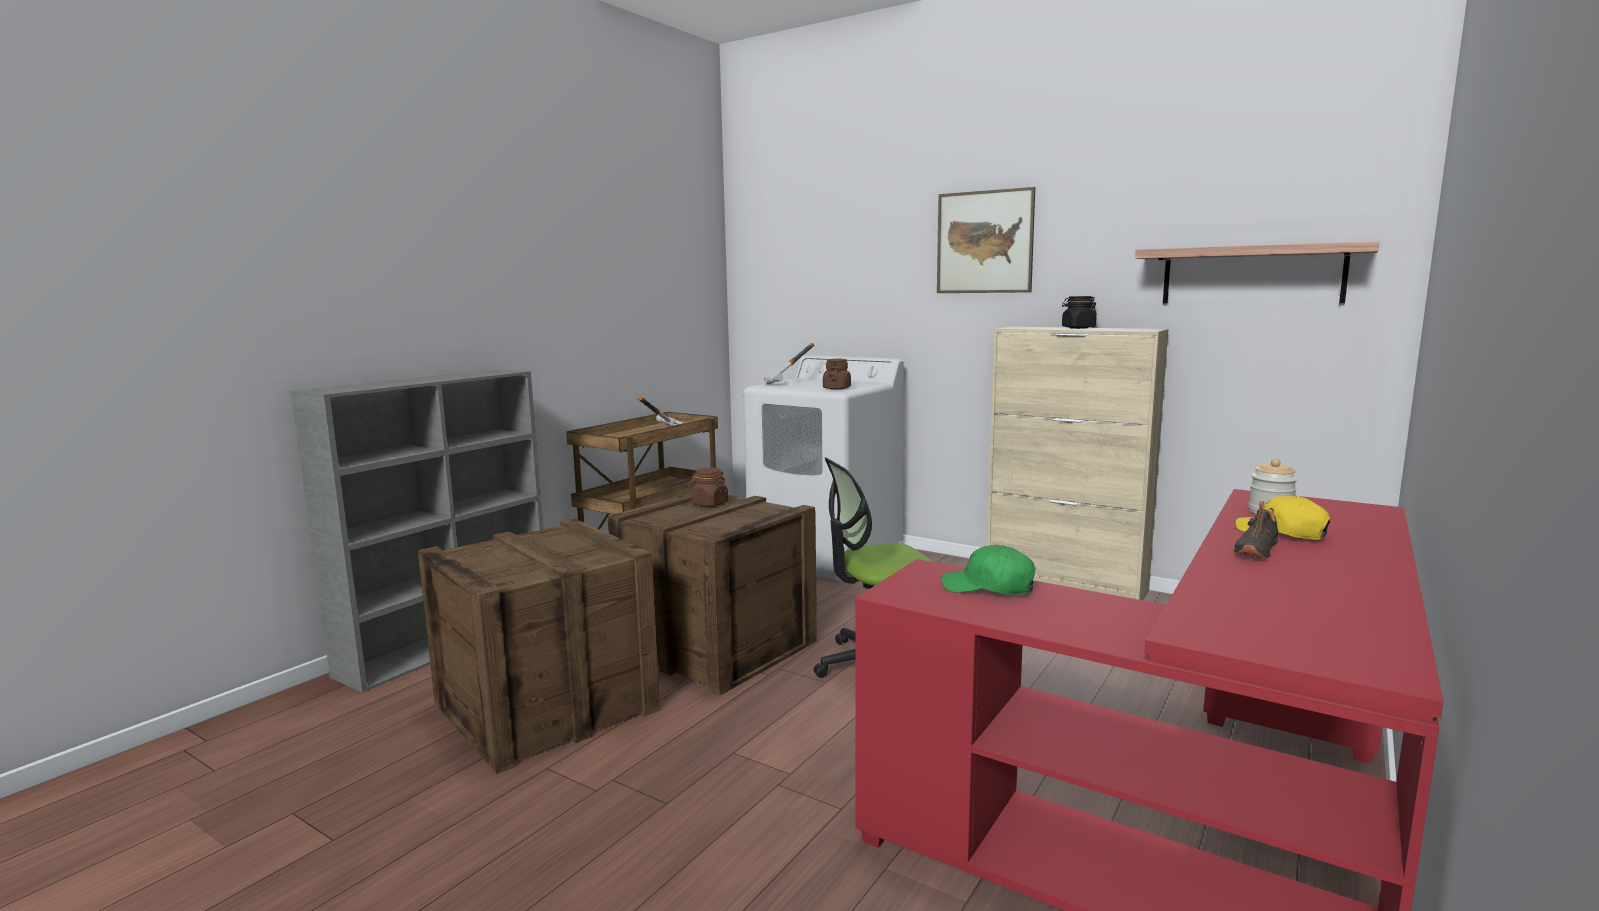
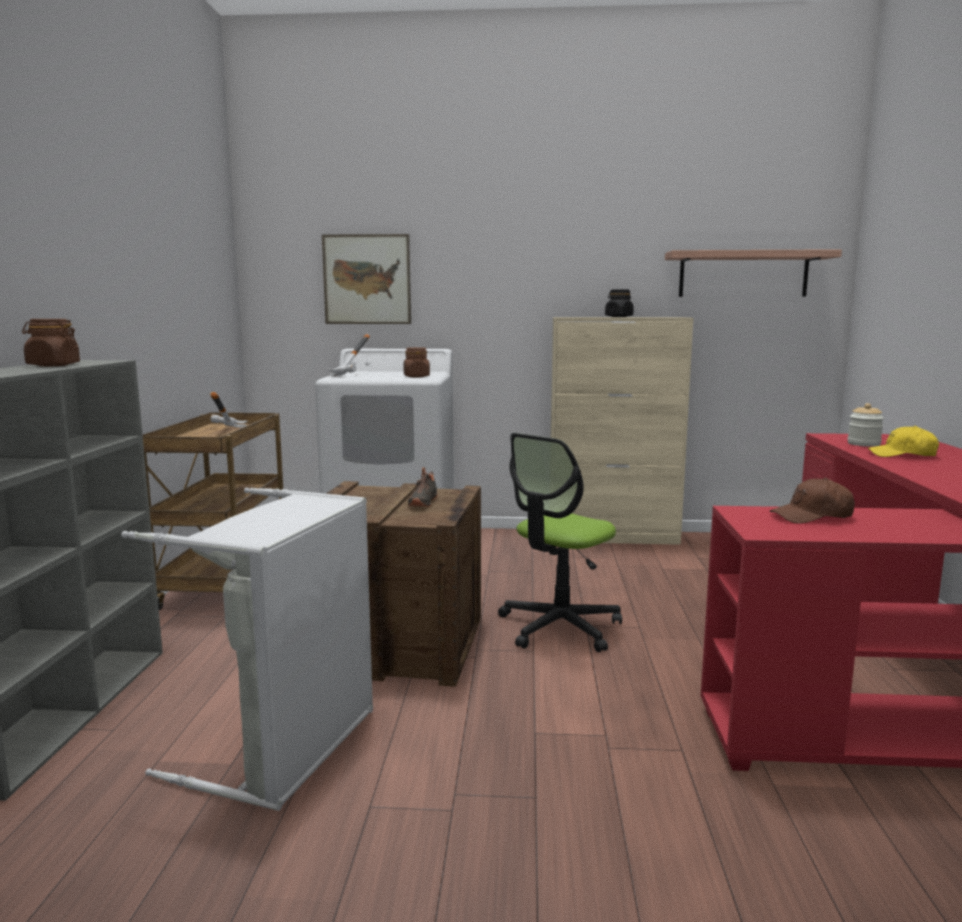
camera: 30 degrees left, 0 degrees up
crate [418,518,660,774] -> grey laundry basket [121,488,373,811]
brown jar [691,467,728,506] -> brown jar moved to [22,319,80,366]
picture [937,187,1035,293] -> picture moved to [322,234,411,324]
green cap [941,545,1036,595] -> brown cap [770,478,855,524]
black shoe [1234,501,1278,559] -> black shoe moved to [408,467,438,507]

